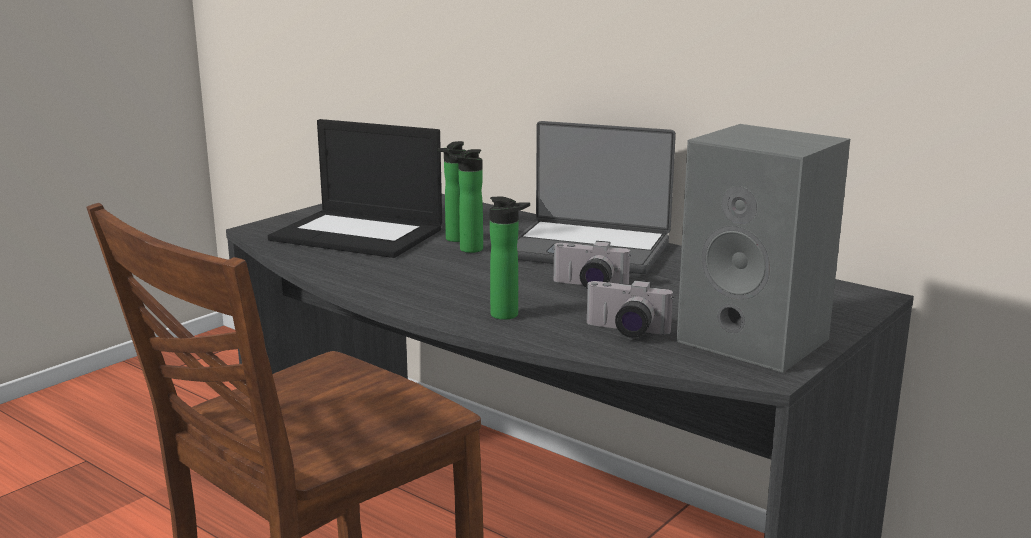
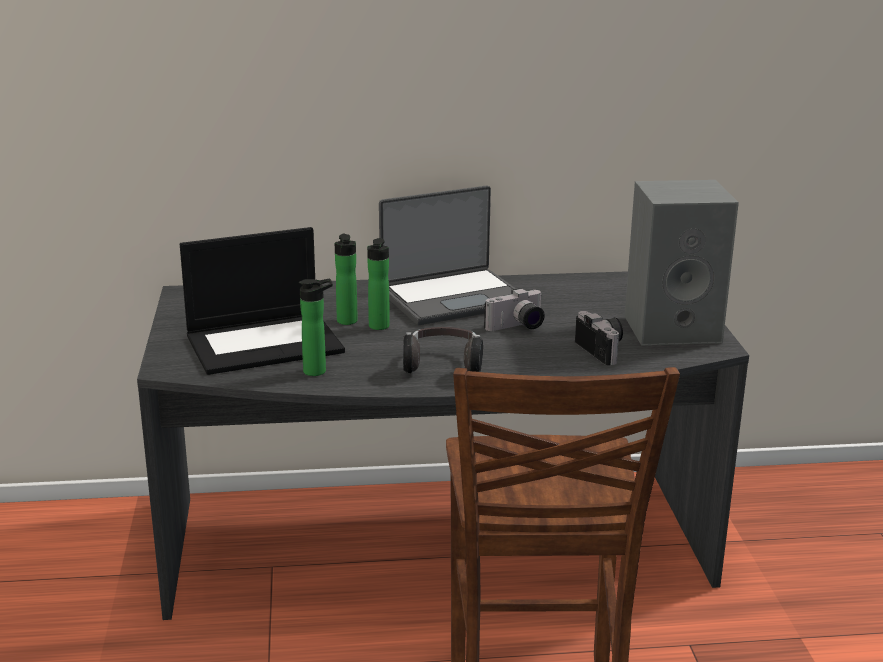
camera: 45 degrees left, 5 degrees up
bottle [490,196,530,320] -> bottle moved to [299,279,333,376]
camera [585,280,674,338] -> camera turned 90 degrees counterclockwise [575,311,623,365]
none -> headphones [403,327,483,373]

